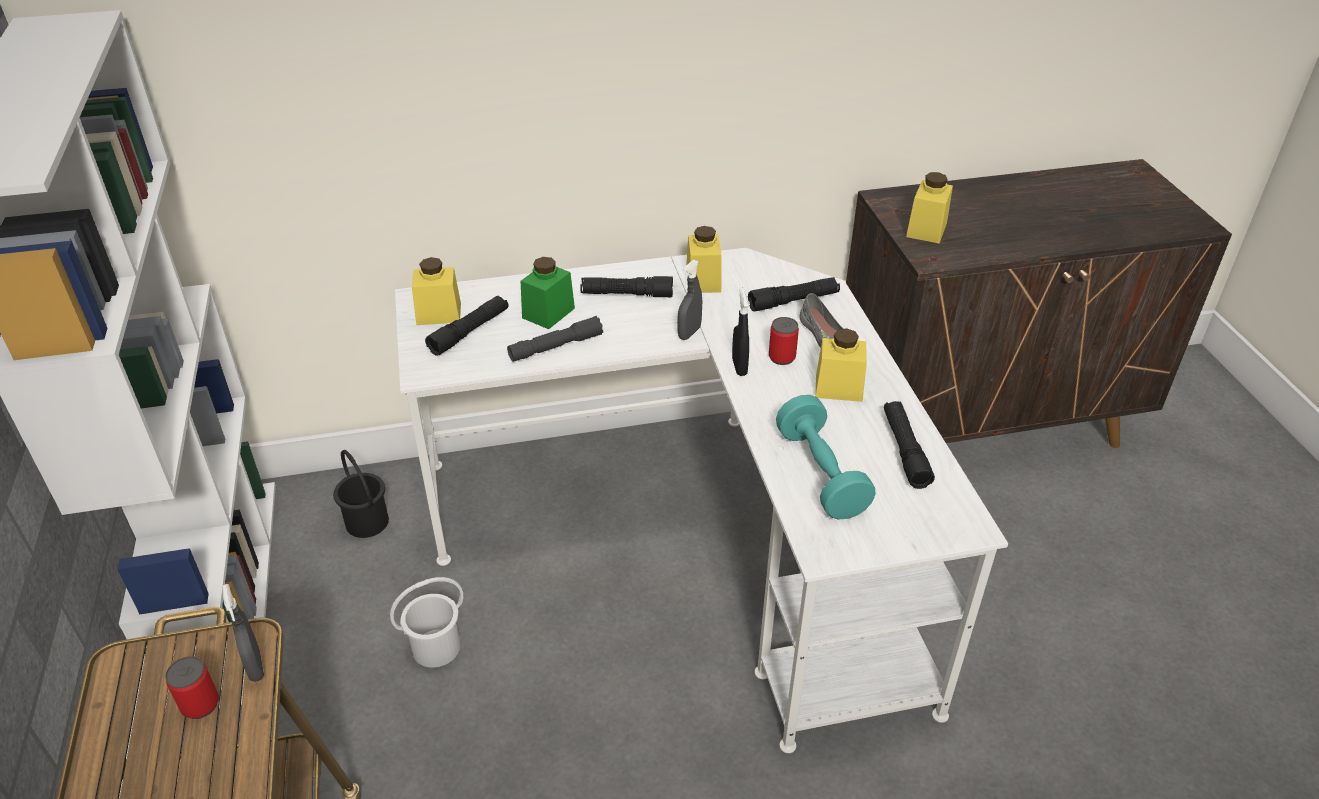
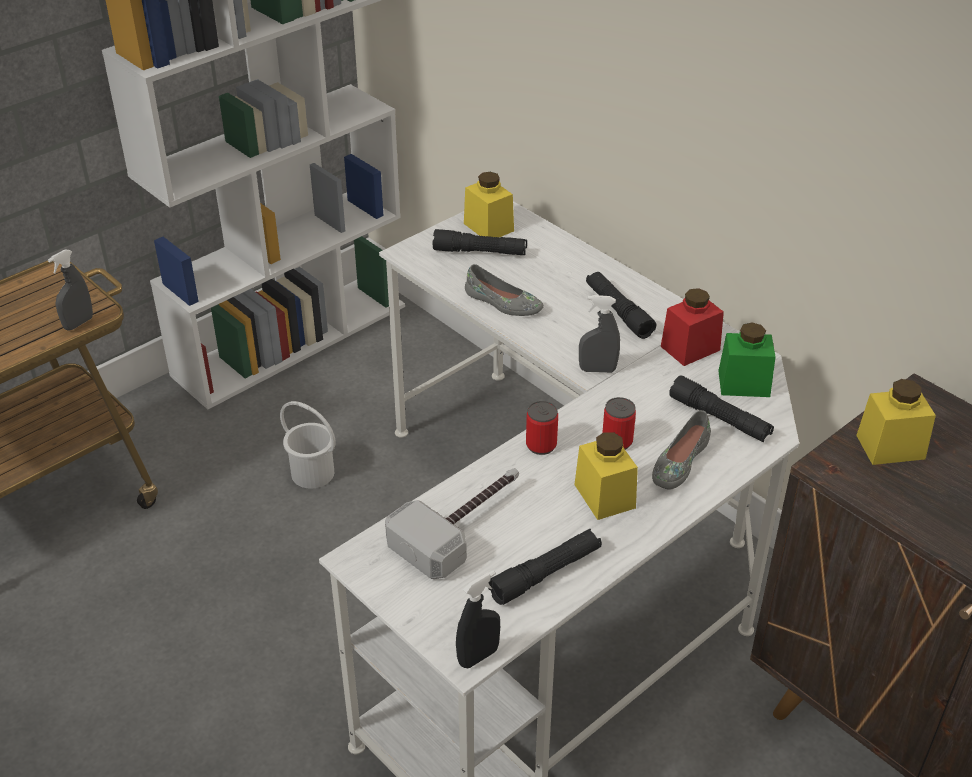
camera: 60 degrees right, 0 degrees up
can [165,656,219,719] -> can moved to [526,401,558,455]
black bucket [333,450,389,538] -> none
grey flashlight [507,316,603,362] -> grey shoe [465,264,544,316]
green jar [521,257,575,329] -> green jar moved to [718,322,775,397]
yellow jar [687,226,722,293] -> red jar [661,288,724,366]
black spray bottle [732,287,749,376] -> black spray bottle moved to [456,570,500,668]
turquoise dumbbell [776,395,876,519] -> hammer [385,468,519,579]

